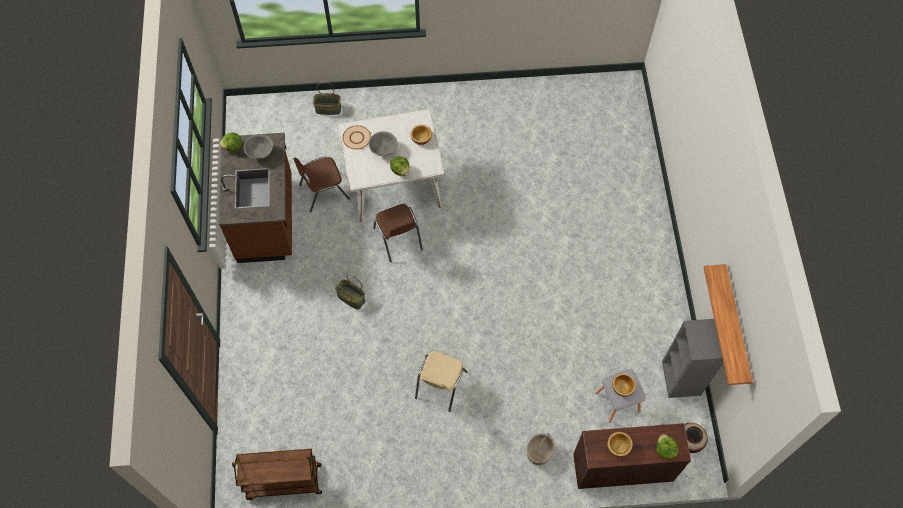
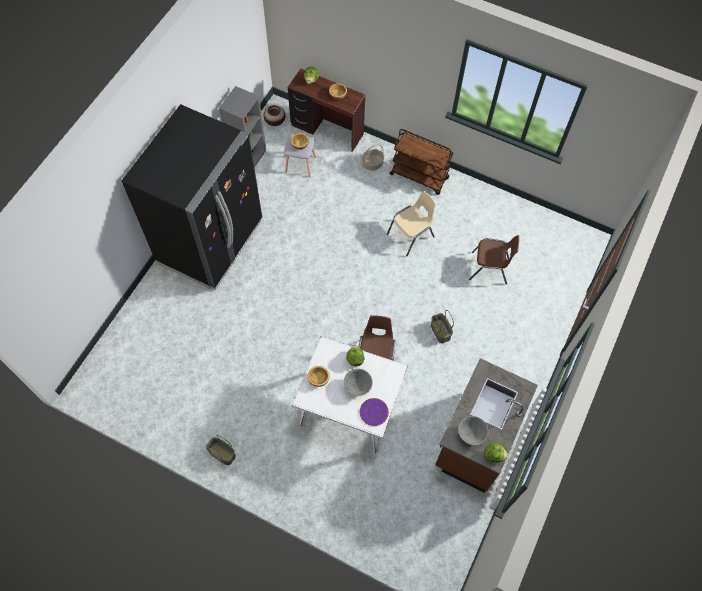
camera: 150 degrees left, 0 degrees up
brown cart [232,449,322,500] -> brown cart moved to [390,129,453,195]
brown chair [293,157,350,212] -> brown chair moved to [469,235,519,285]
basket [313,82,341,115] -> basket moved to [206,435,236,465]
beige plate [343,125,371,149] -> purple plate [360,398,389,426]
shelf [704,264,753,385] -> none
none -> black fridge [122,104,262,290]

